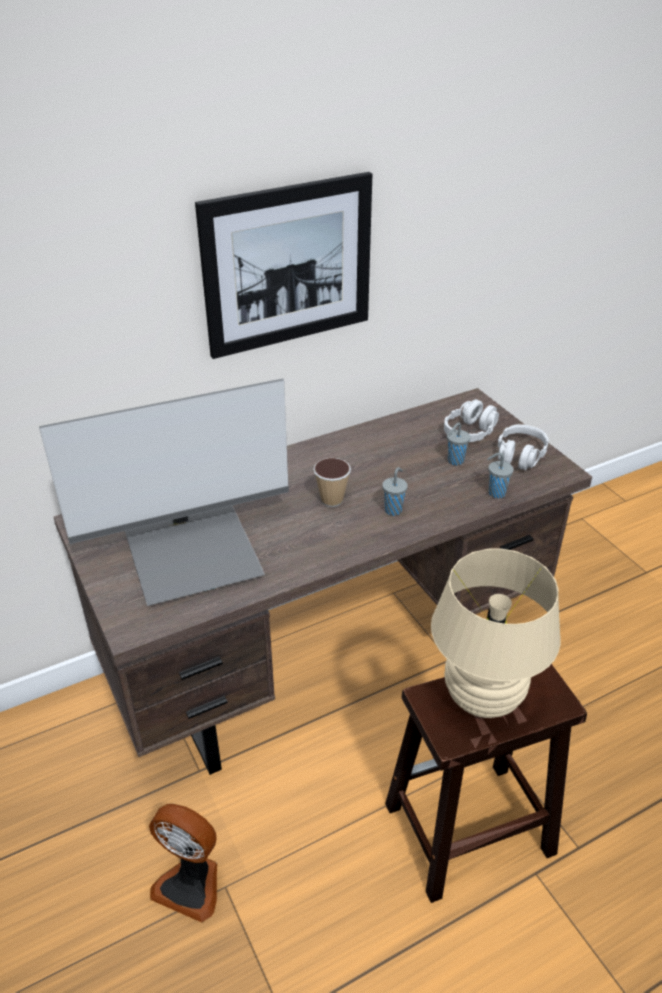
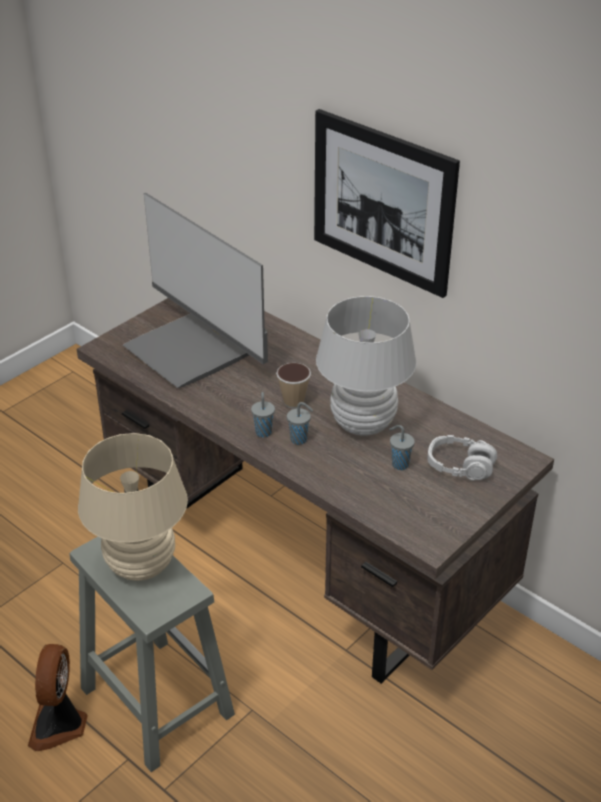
camera: 70 degrees right, 0 degrees up
fan [149,803,217,922] -> fan moved to [28,644,88,751]
brown stool [385,664,587,903] -> grey stool [70,537,235,772]
grey cup [487,453,514,498] -> grey cup moved to [251,392,275,438]
grey headphones [498,424,549,470] -> none
none -> white table lamp [316,296,416,436]

